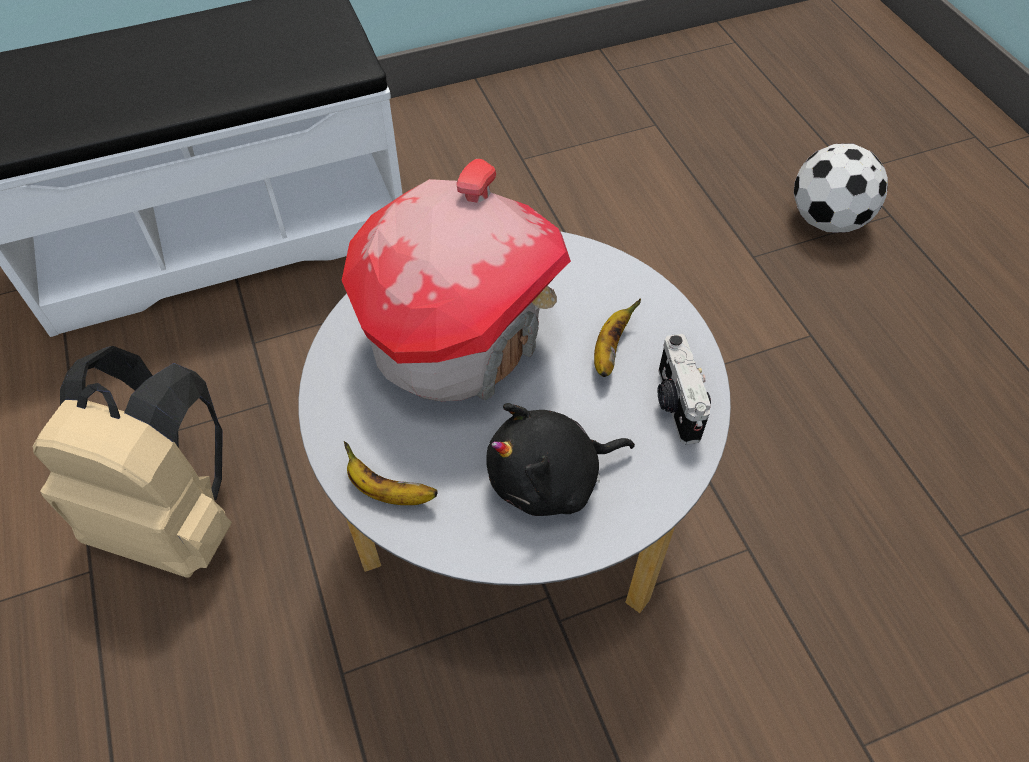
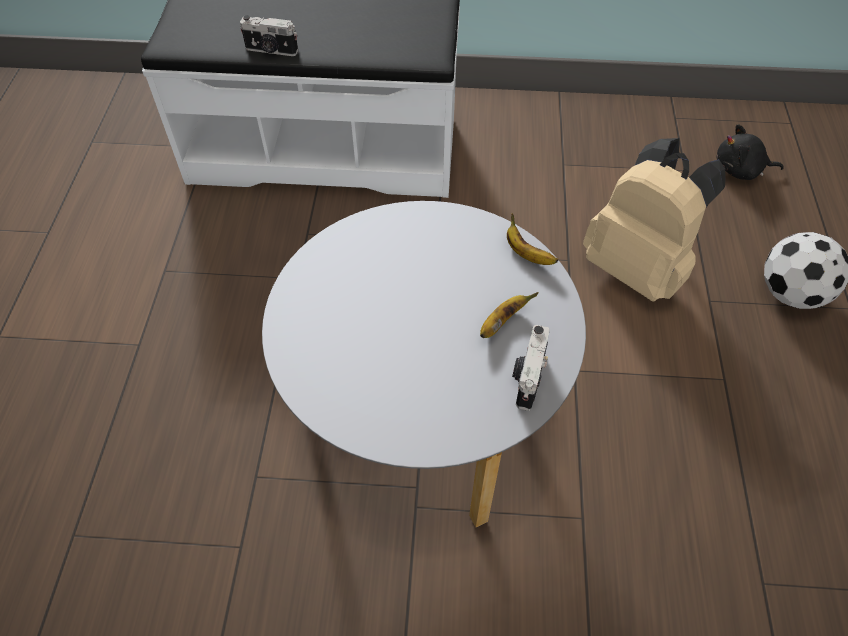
camera: 25 degrees right, 0 degrees up
beige backpack [33,346,232,578] -> beige backpack moved to [583,138,725,302]
toy house [342,159,571,401] -> none
banana [344,441,438,505] -> banana moved to [507,214,558,265]
black plush toy [486,403,635,516] -> black plush toy moved to [716,124,784,180]
none -> camera [240,15,298,56]

